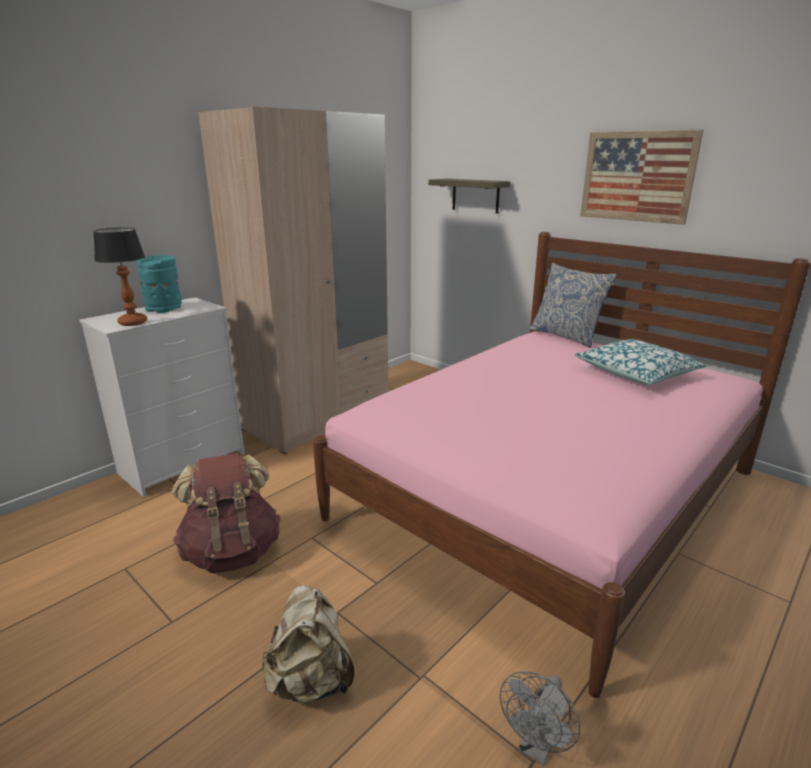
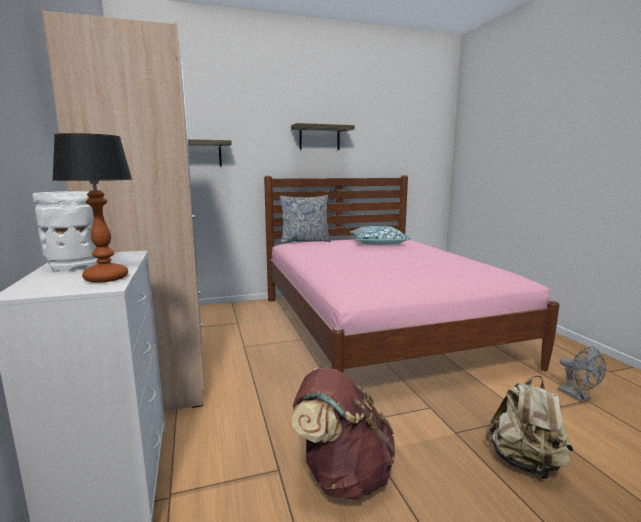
camera: 60 degrees left, 10 degrees down
turquoise vase [136,255,182,313] -> white vase [33,191,99,272]
picture [580,130,704,225] -> shelf [291,123,355,150]

